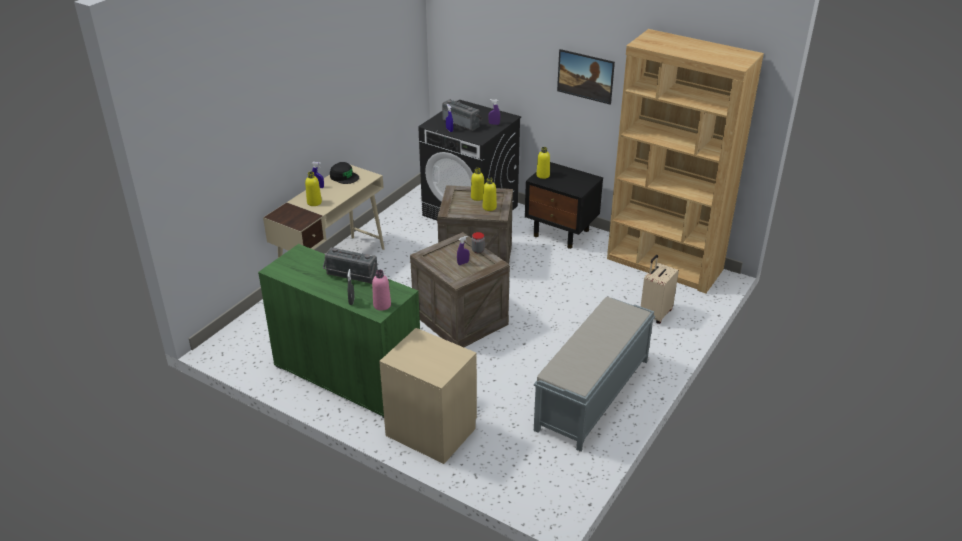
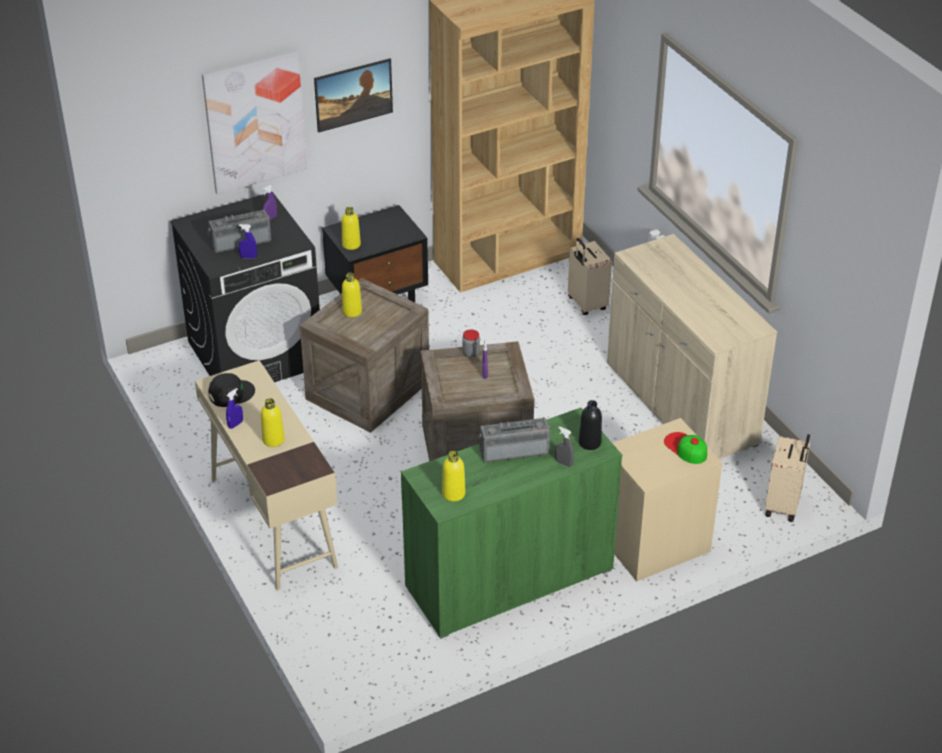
camera: 60 degrees left, 5 degrees up
radio [323,247,378,284] -> radio turned 150 degrees counterclockwise [477,417,550,462]
pink bottle [372,270,391,311] -> black bottle [579,400,602,450]
yellow bottle [483,178,497,211] -> yellow bottle moved to [442,451,466,502]
grey bench [534,297,655,452] -> beige cabinet [607,234,777,459]
none -> picture [202,50,307,195]
none -> cap [664,432,707,464]
none -> beige suitcase [765,434,810,522]

